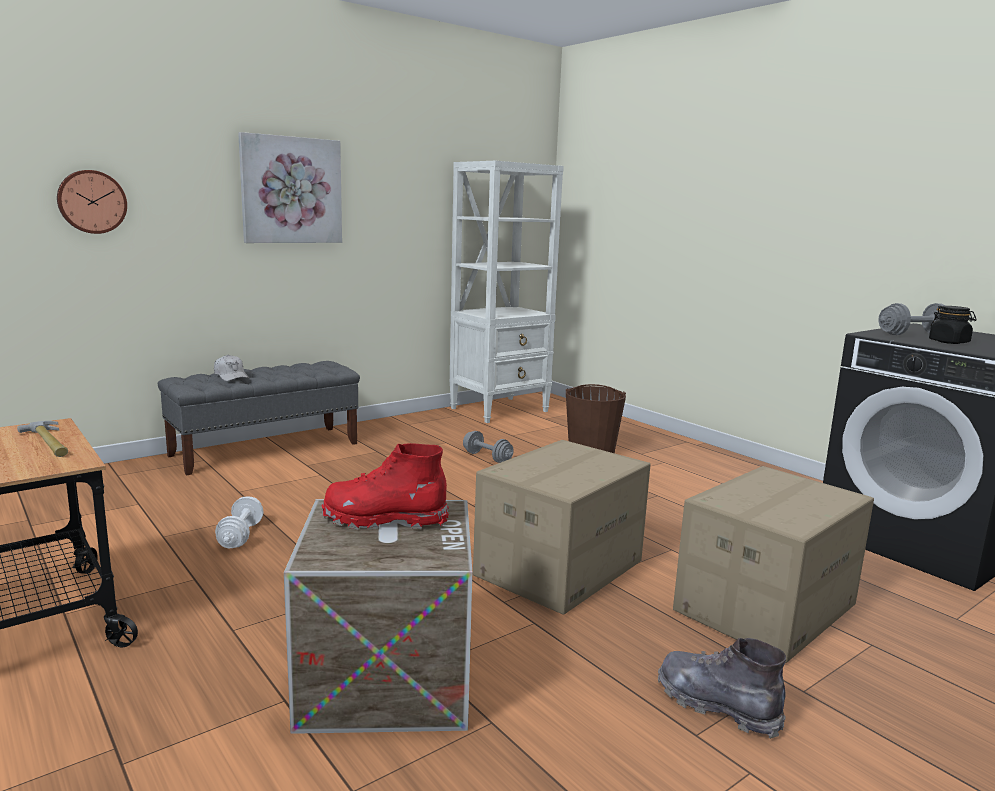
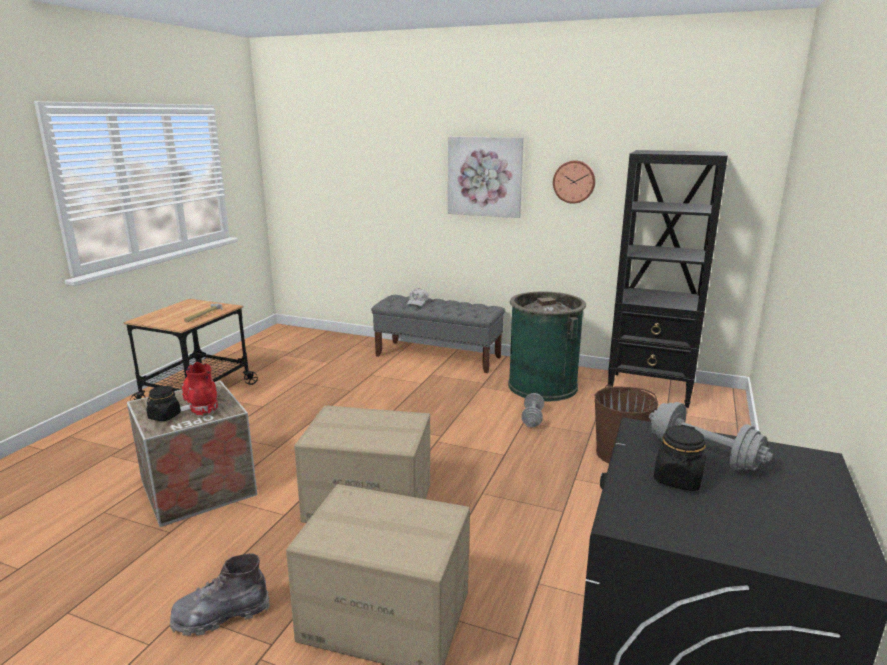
camera: 60 degrees right, 5 degrees up
wall clock [57,170,127,234] -> wall clock moved to [553,160,596,204]
white dumbbell [215,497,264,548] -> none
white bookcase [450,161,564,423] -> black bookcase [608,150,728,408]
grey boot [658,638,786,739] -> grey boot turned 120 degrees counterclockwise [170,553,270,636]
none -> black jar [147,385,181,421]
none -> green trash can [508,292,586,401]

